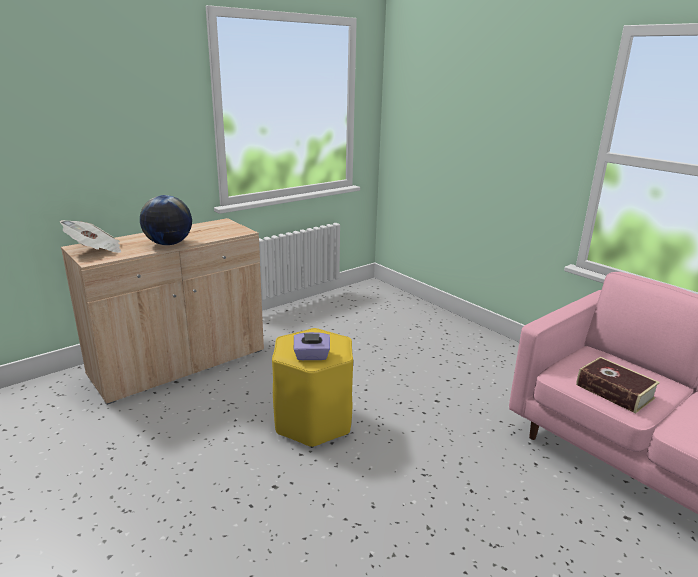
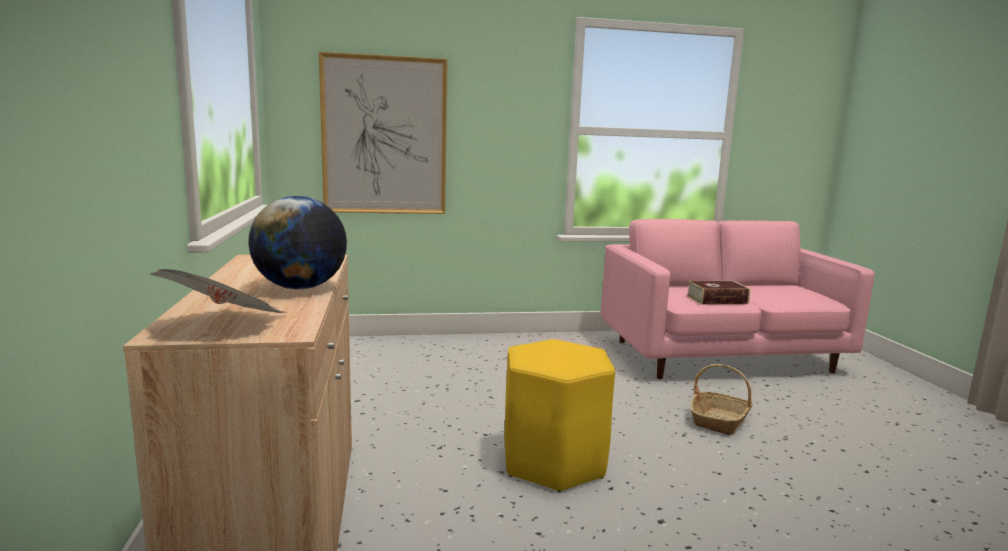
camera: 60 degrees left, 10 degrees down
purple tissue box [294,332,330,360] -> none
none -> picture [319,52,447,214]
none -> basket [690,364,753,435]

